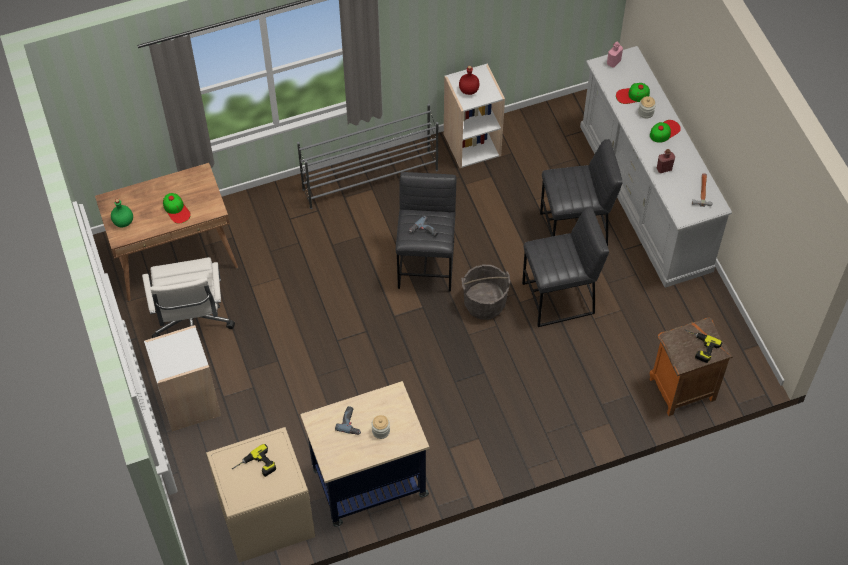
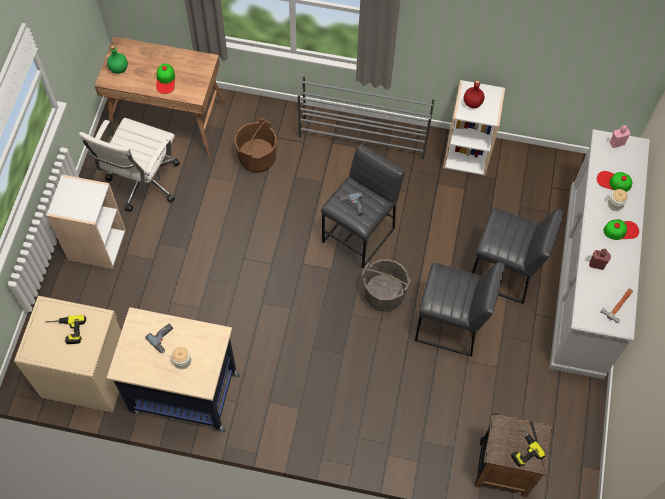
camera: 30 degrees right, 5 degrees up
orange nightstand [650,317,733,416] -> black nightstand [474,413,553,497]
none -> brown bucket [234,118,277,173]

